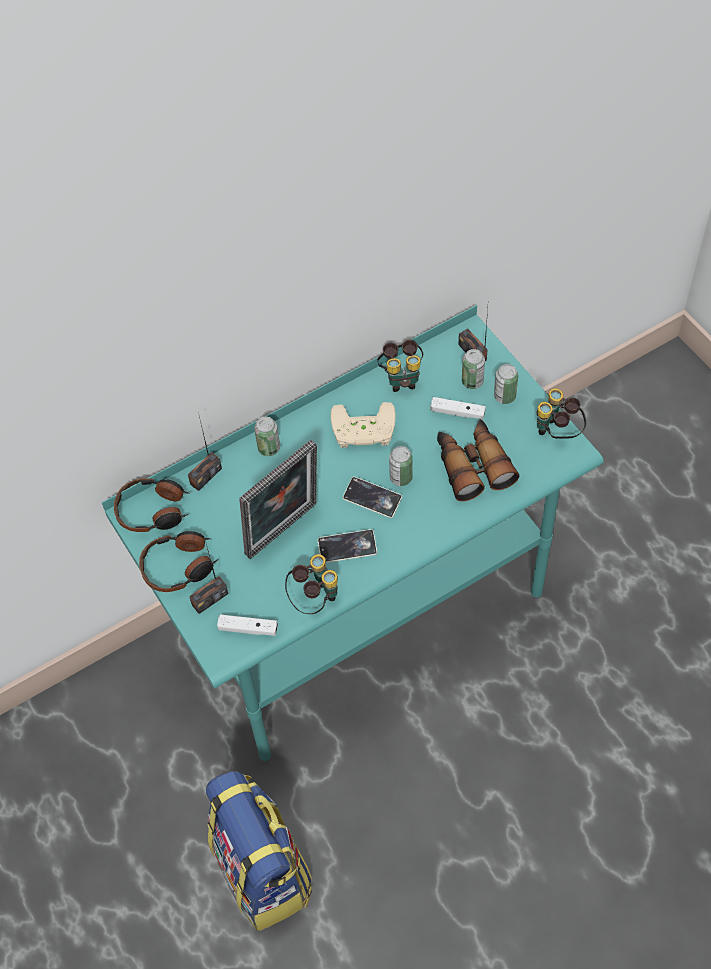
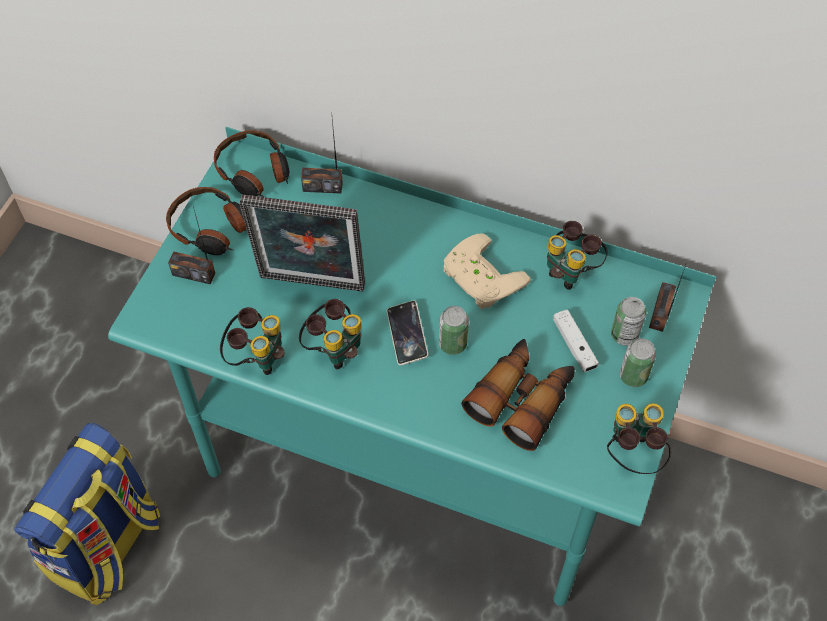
camera: 50 degrees right, 0 degrees up
white game controller [217,615,278,636] -> none
can [254,417,280,456] -> none
phone [318,529,377,563] -> binoculars [299,299,361,369]

